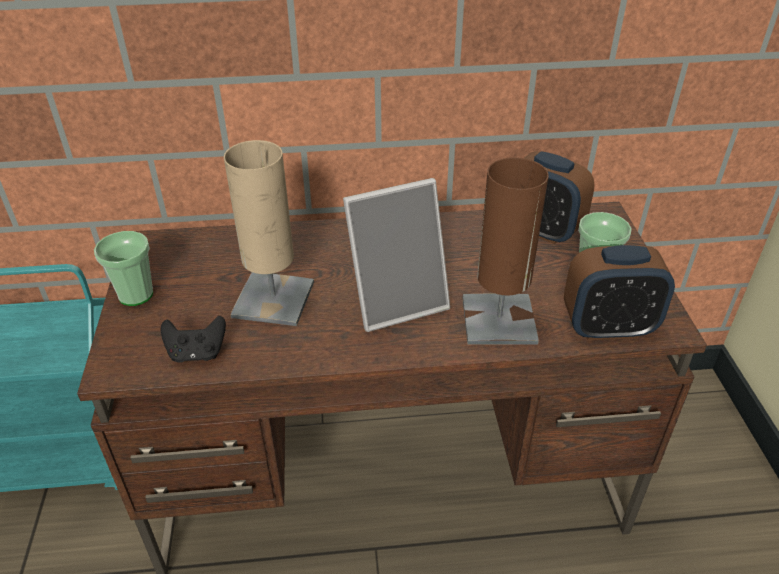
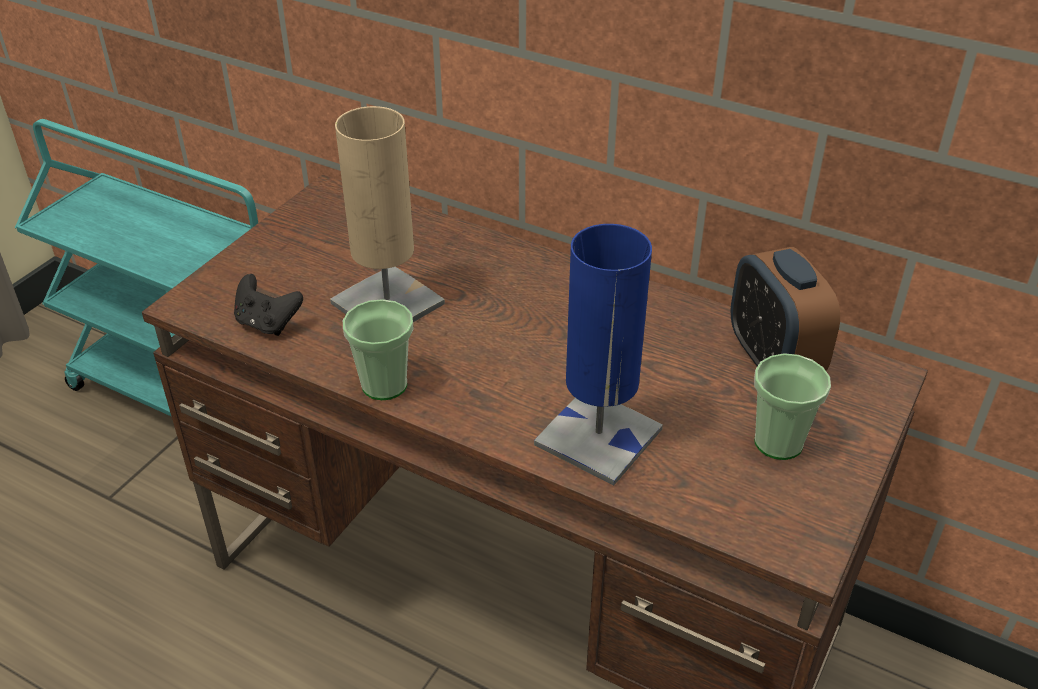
camera: 35 degrees right, 0 degrees up
cup [94,231,153,306] -> cup moved to [343,299,413,400]
picture frame [343,178,450,332] -> none
brown table lamp [462,157,549,344] -> blue table lamp [534,224,663,486]
alarm clock [564,245,675,340] -> none

